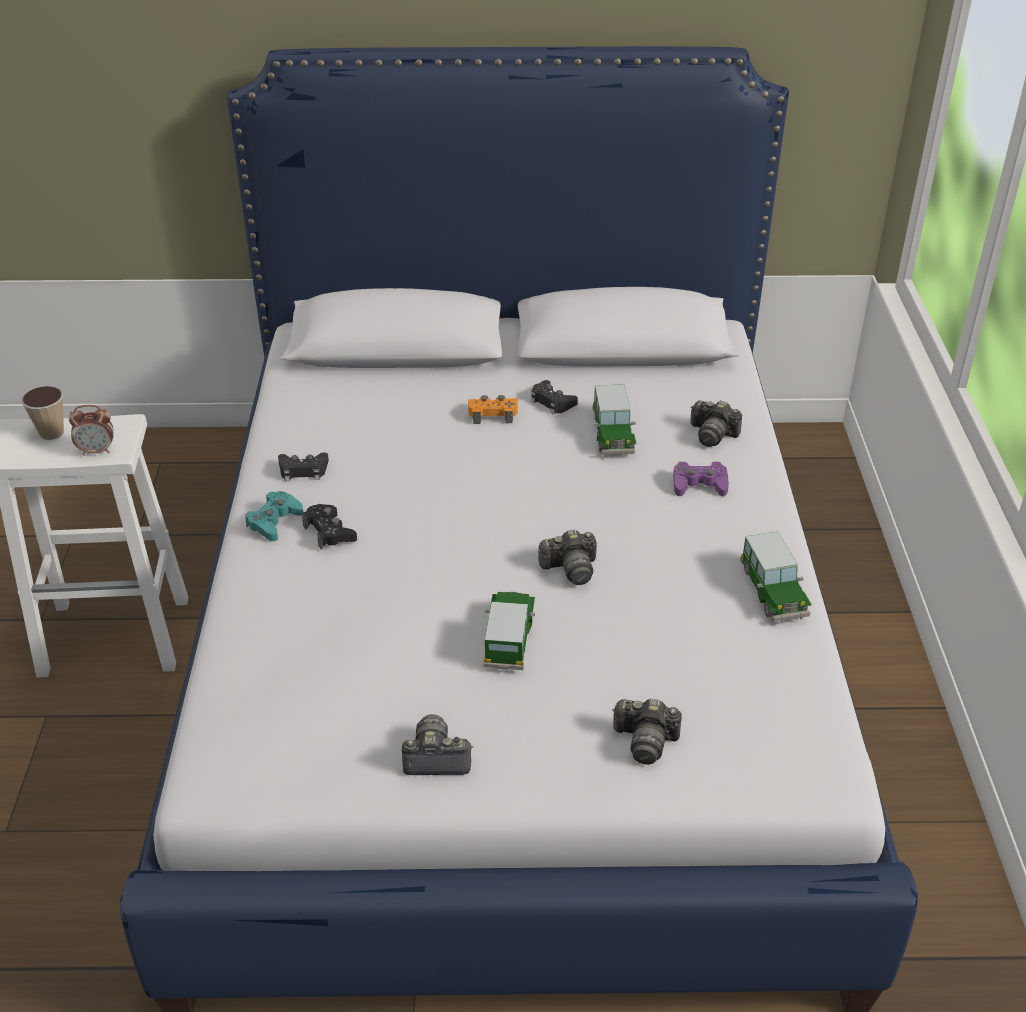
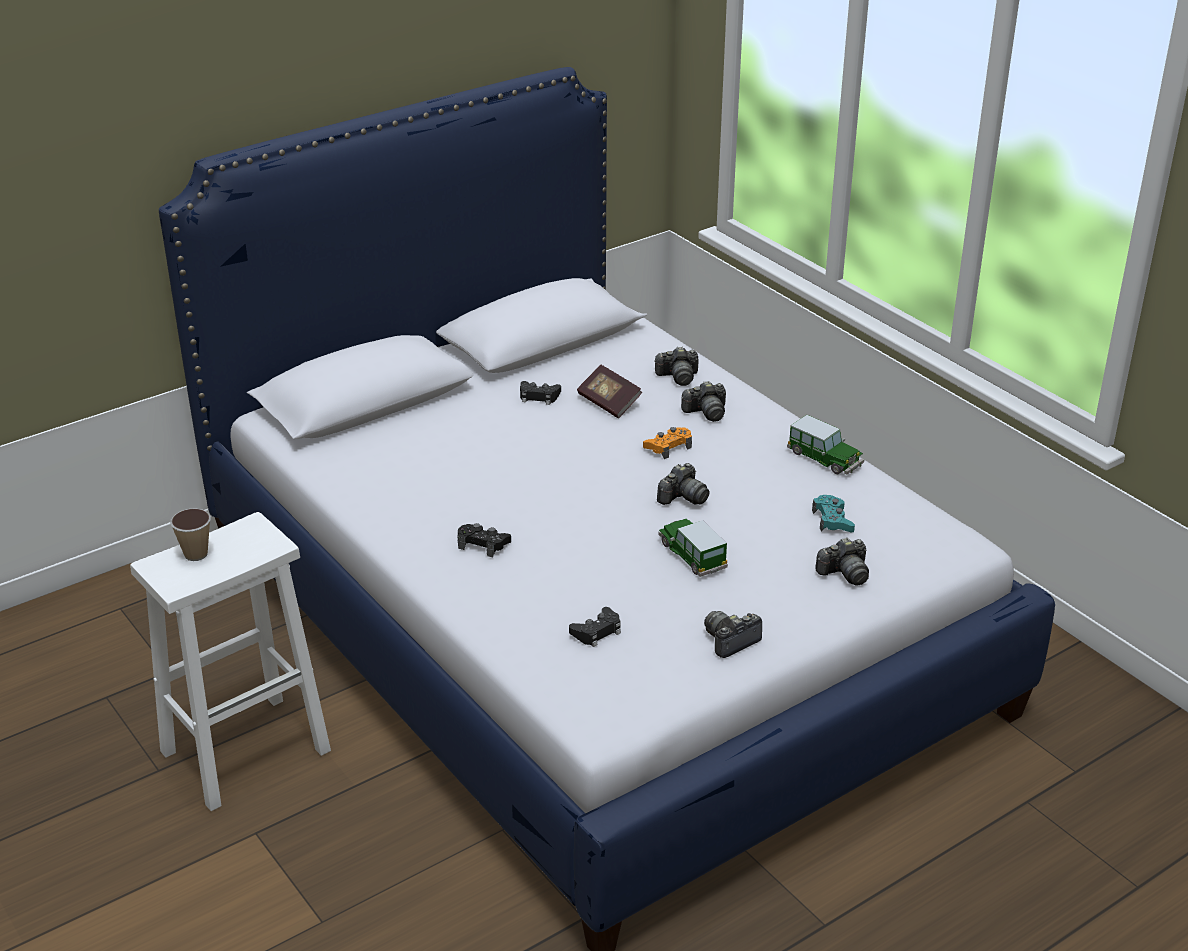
camera: 35 degrees left, 5 degrees down
alarm clock [69,405,114,456] -> none
turquoise game controller [245,491,303,541] -> turquoise game controller moved to [812,495,855,532]
black game controller [278,452,329,481] -> black game controller moved to [569,607,621,647]
orange game controller [468,395,518,424] -> orange game controller moved to [643,427,692,459]
toy car [593,384,636,456] -> book [577,365,642,418]
purple game controller [673,462,729,497] -> camera [681,381,726,422]

